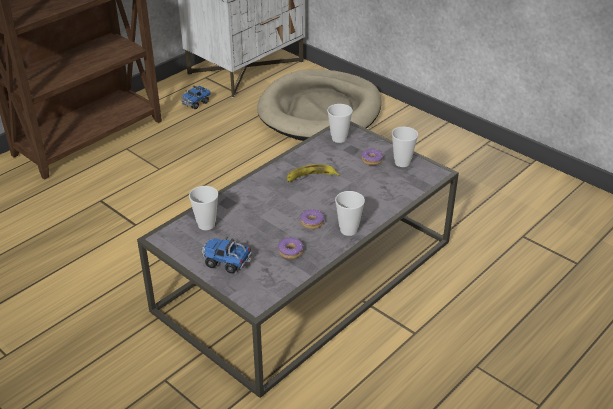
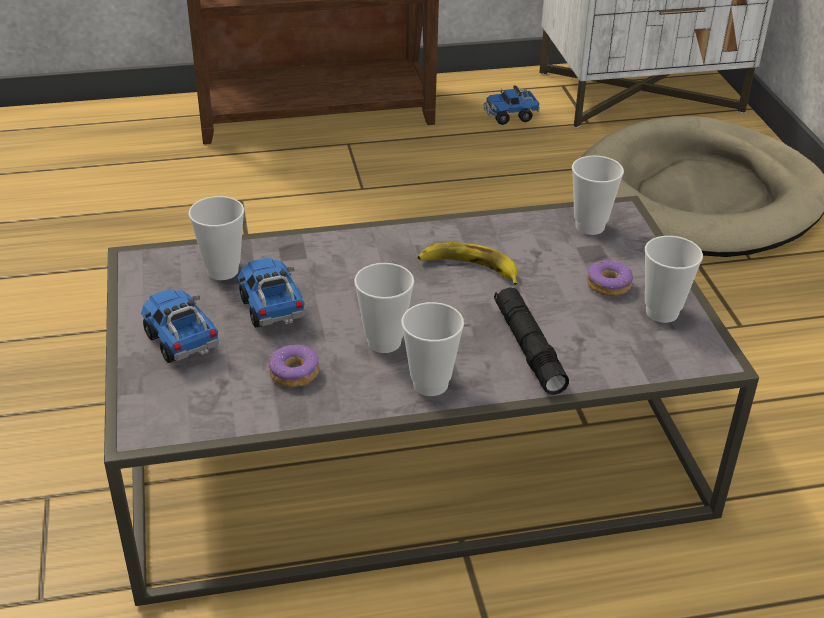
camera: 35 degrees right, 0 degrees up
donut [300,209,324,229] -> cup [354,263,414,353]
none -> toy truck [237,257,305,328]
none -> black flashlight [494,287,569,395]

